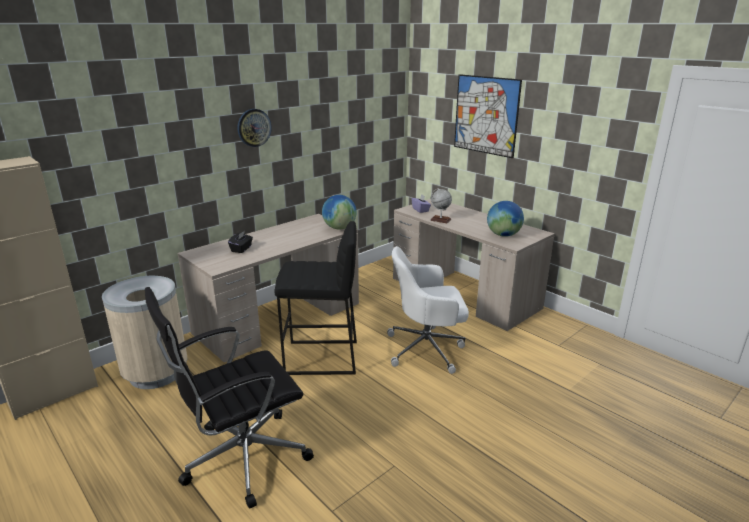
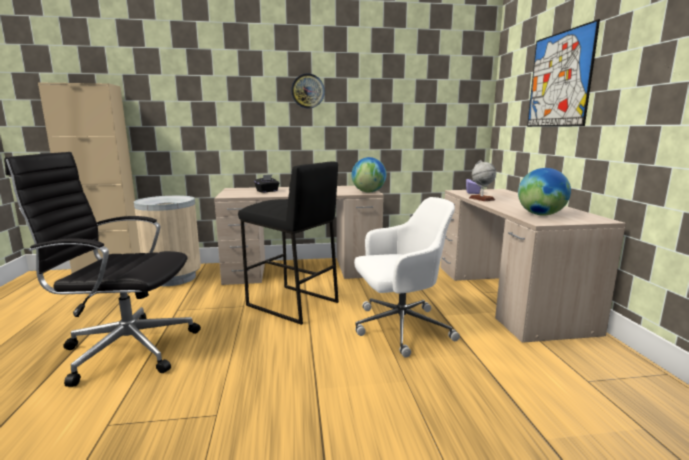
camera: 35 degrees right, 10 degrees down
white office chair [387,246,469,374] -> white office chair turned 135 degrees clockwise [354,197,460,358]

